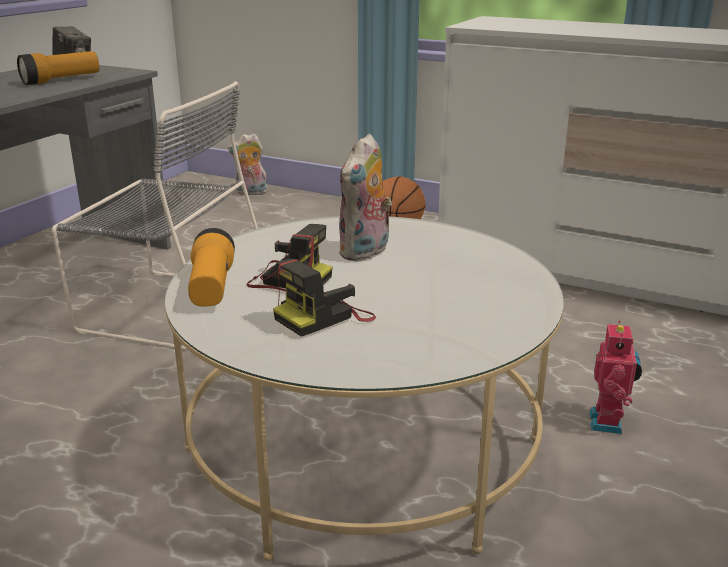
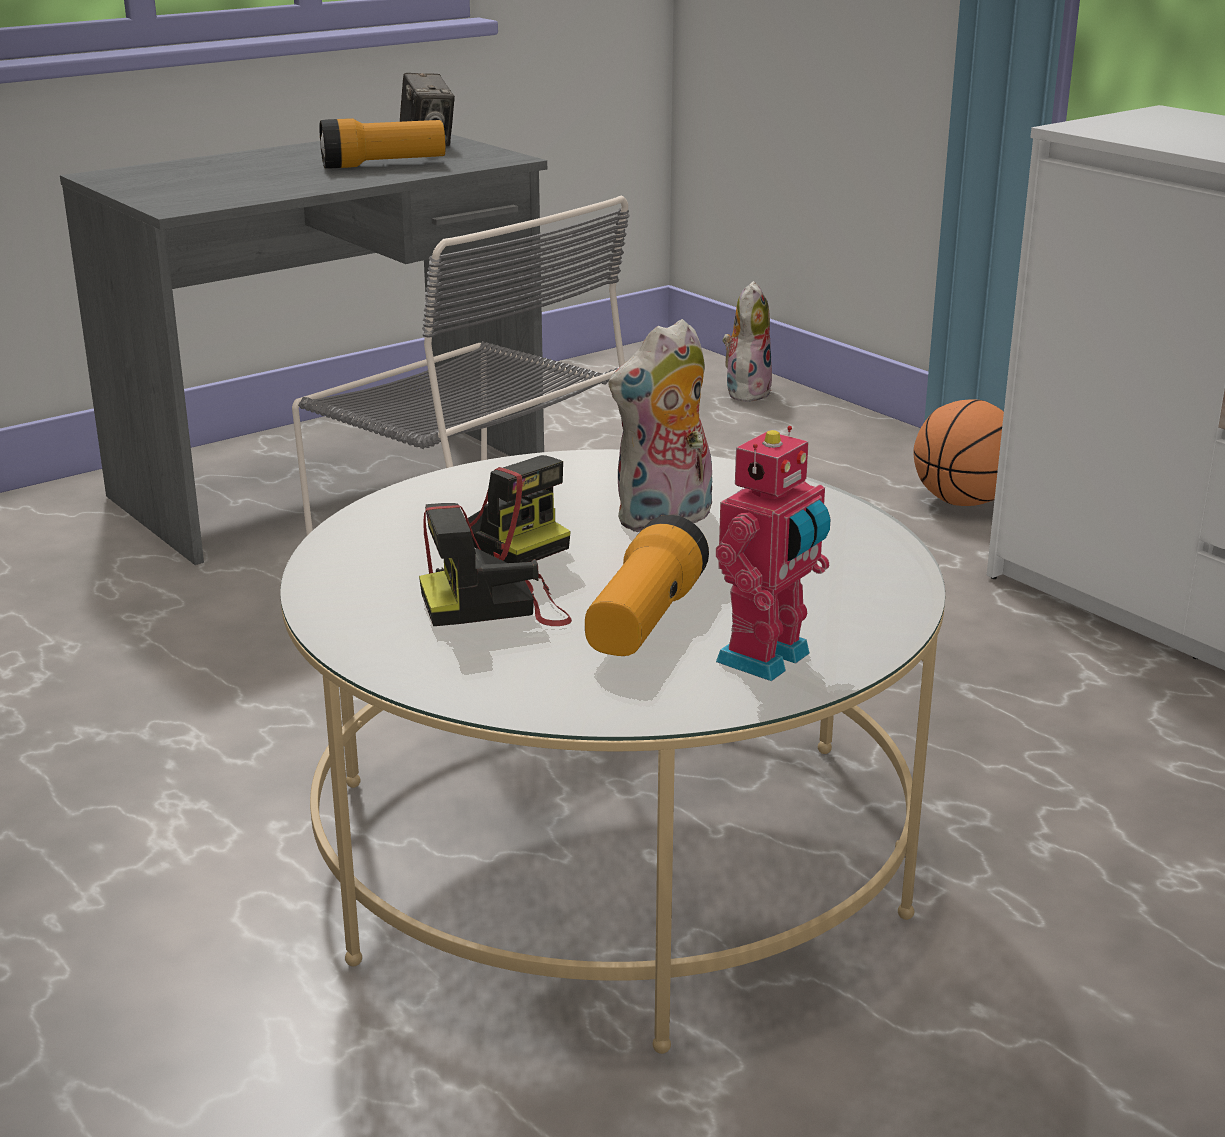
camera: 25 degrees right, 0 degrees up
flashlight [188,228,235,307] -> flashlight moved to [585,515,709,656]
plush toy [228,133,268,195] -> plush toy turned 90 degrees clockwise [722,281,772,402]
toy robot [590,320,642,434] -> toy robot moved to [716,426,831,681]

